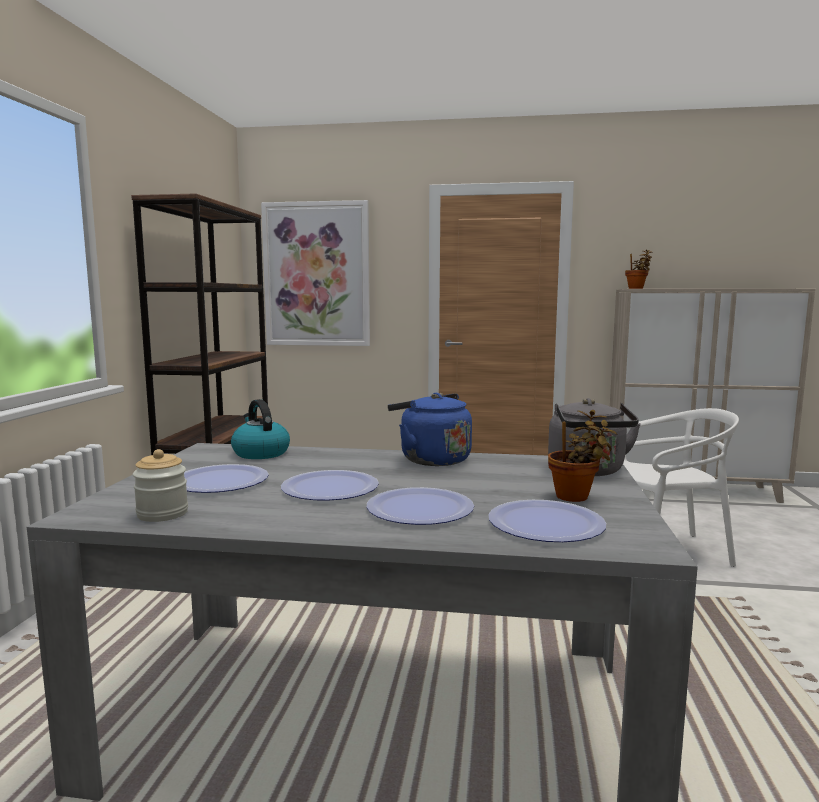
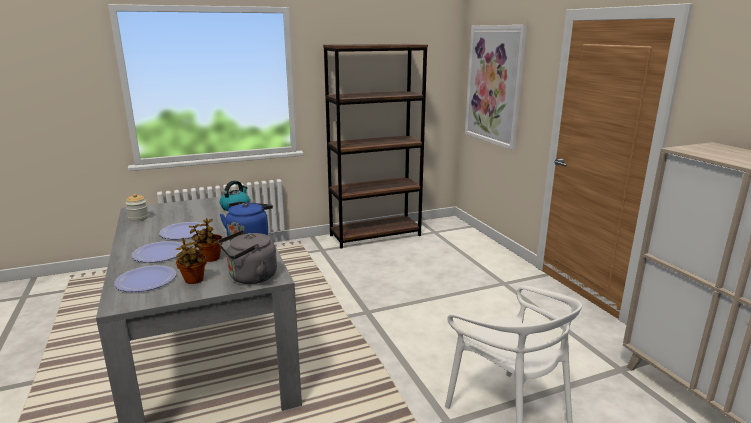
camera: 60 degrees right, 10 degrees up
plate [184,464,269,493] -> none
potted plant [625,250,652,289] -> potted plant moved to [189,218,223,262]

